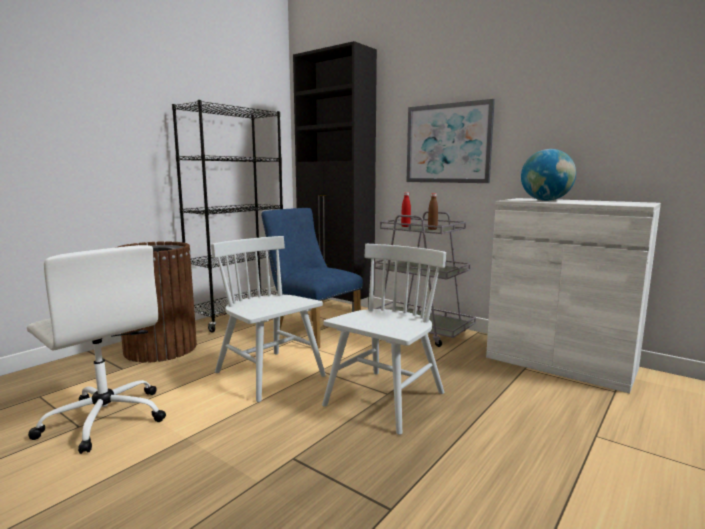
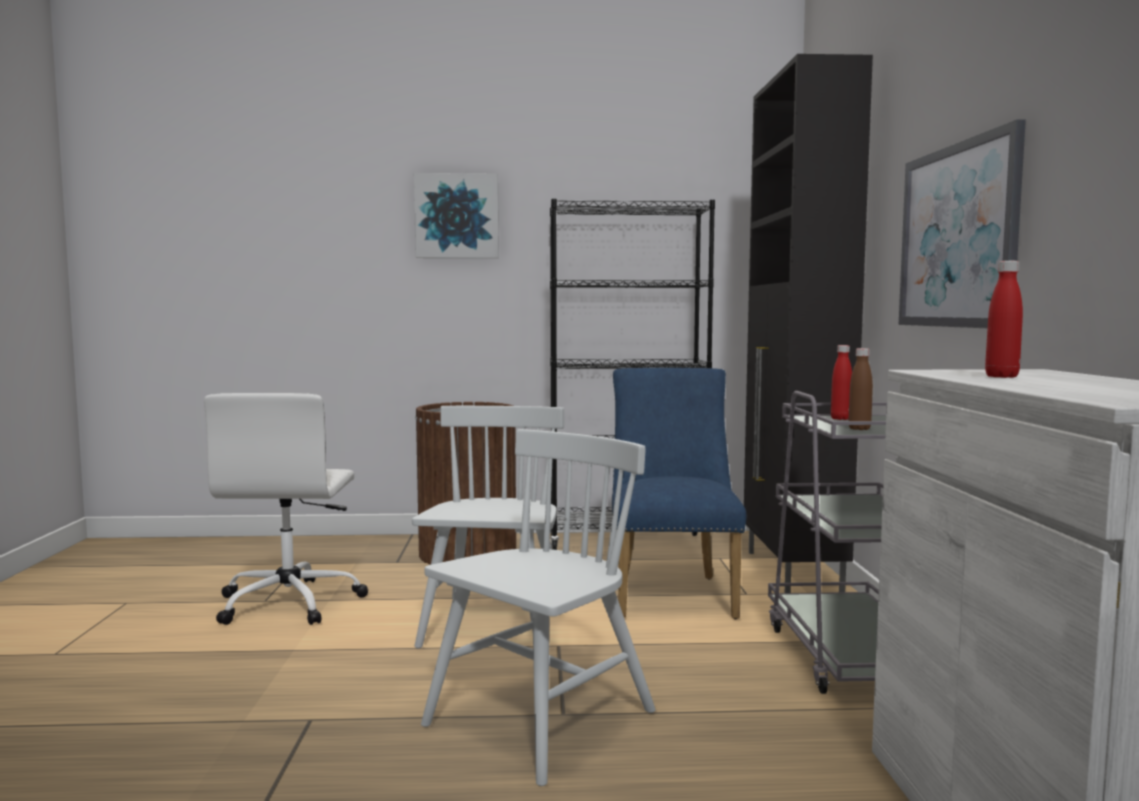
camera: 50 degrees right, 5 degrees down
white chair [322,244,446,435] -> white chair turned 45 degrees counterclockwise [421,429,656,786]
globe [521,149,576,201] -> red bottle [985,261,1023,378]
none -> picture [414,173,499,258]

